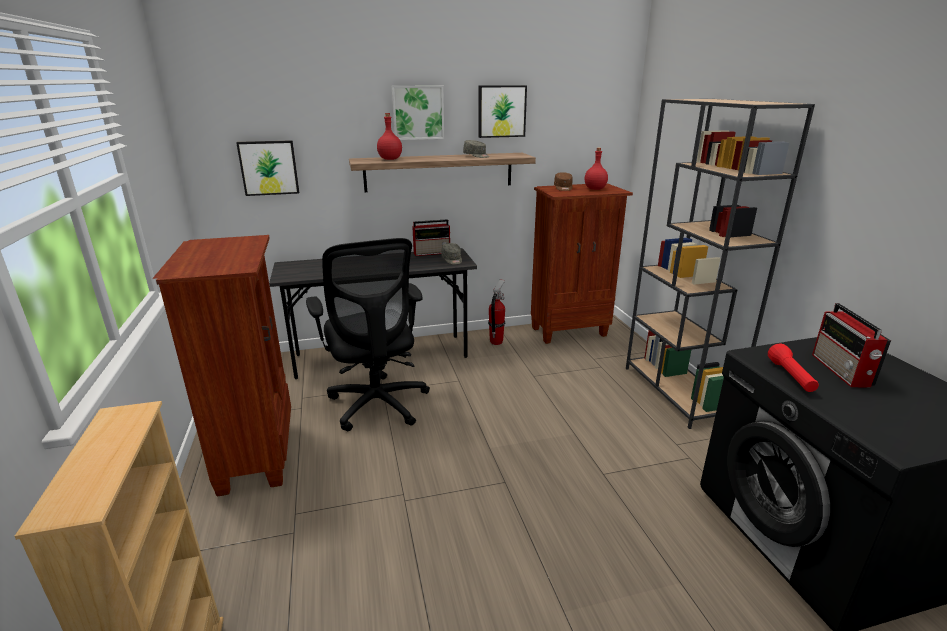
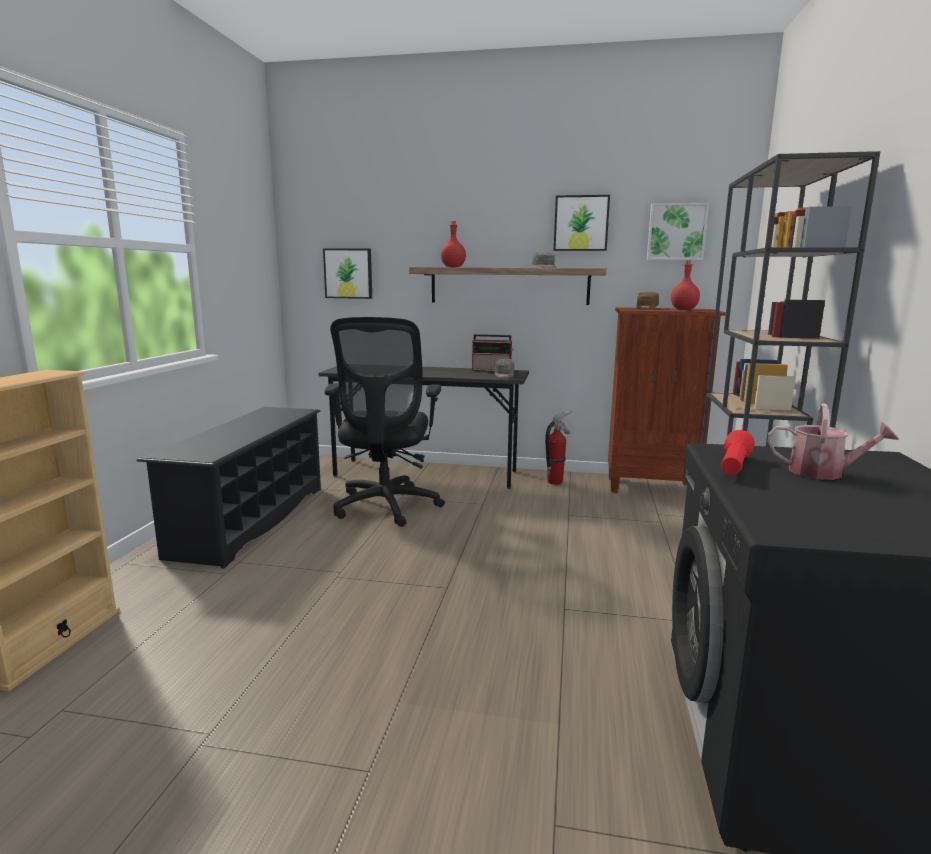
camera: 25 degrees right, 10 degrees down
brown cabinet [152,235,291,496] -> black shoe rack [137,407,321,569]
picture [392,86,444,140] -> picture moved to [647,203,709,260]
radio [812,303,891,387] -> watering can [768,403,899,480]

